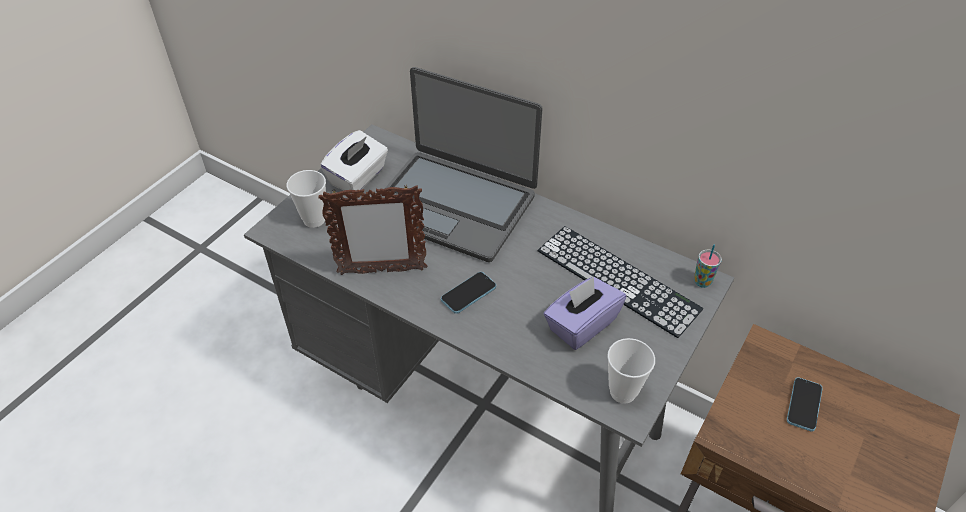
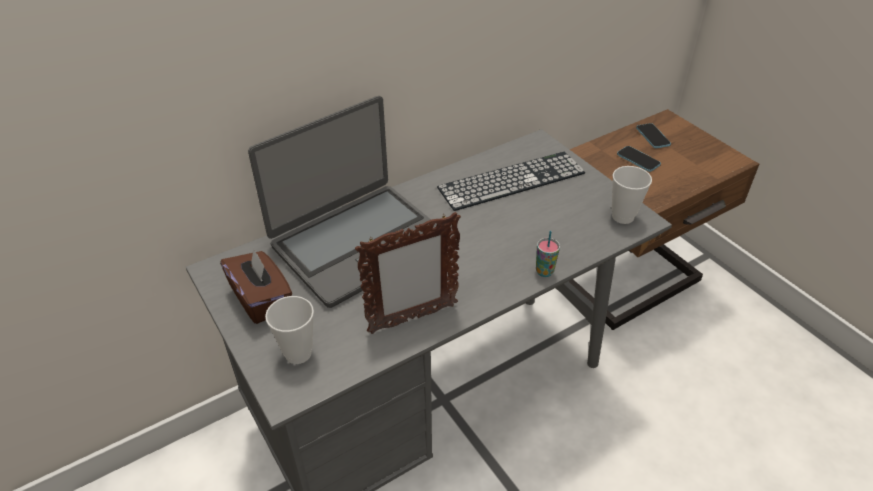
camera: 65 degrees left, 5 degrees down
picture frame [318,184,427,275] -> picture frame turned 45 degrees clockwise [355,212,461,334]
white tissue box [320,130,388,191] -> brown tissue box [220,249,292,324]
phone [441,272,496,314] -> phone moved to [636,123,671,148]
purple tissue box [543,277,626,350] -> none
cup [694,245,722,288] -> cup moved to [536,231,560,277]

